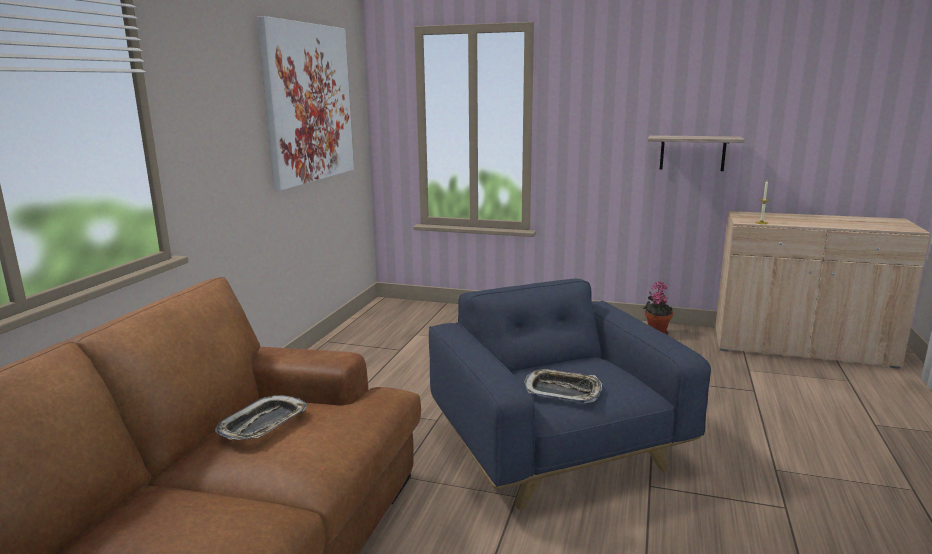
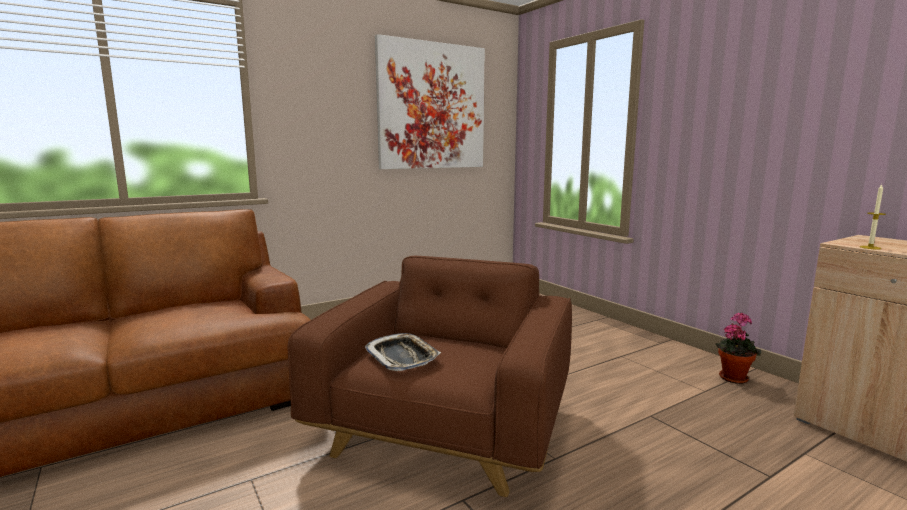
camera: 40 degrees right, 5 degrees down
tray [215,395,307,440] -> none
blue armchair [429,278,711,510] -> brown armchair [288,256,572,497]
shelf [648,135,745,171] -> none

